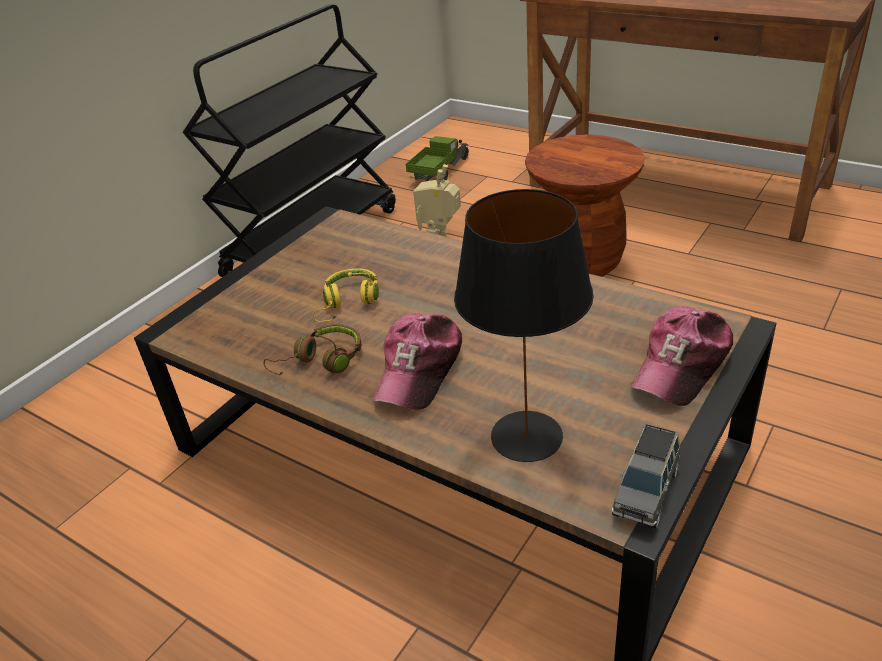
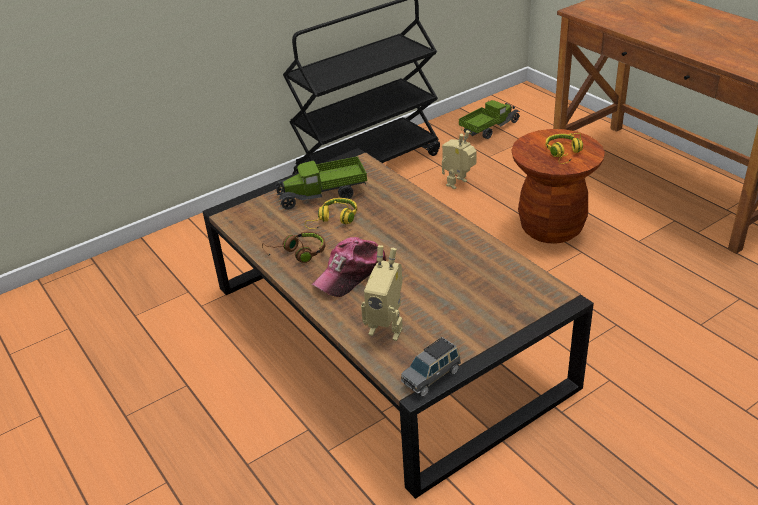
camera: 20 degrees right, 0 degrees up
black table lamp [454,189,594,462] -> toy robot [361,245,403,341]
cap [631,306,733,406] -> none
none -> toy truck [275,156,367,210]
none -> yellow headphones [546,133,583,164]

